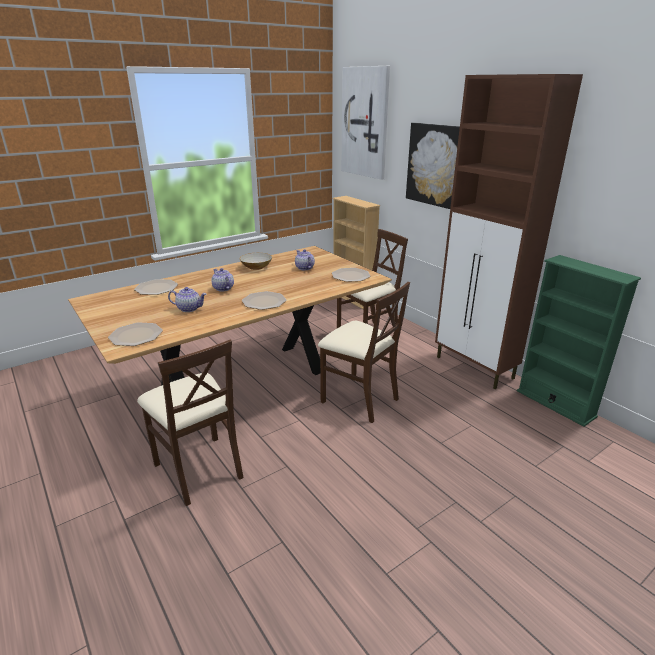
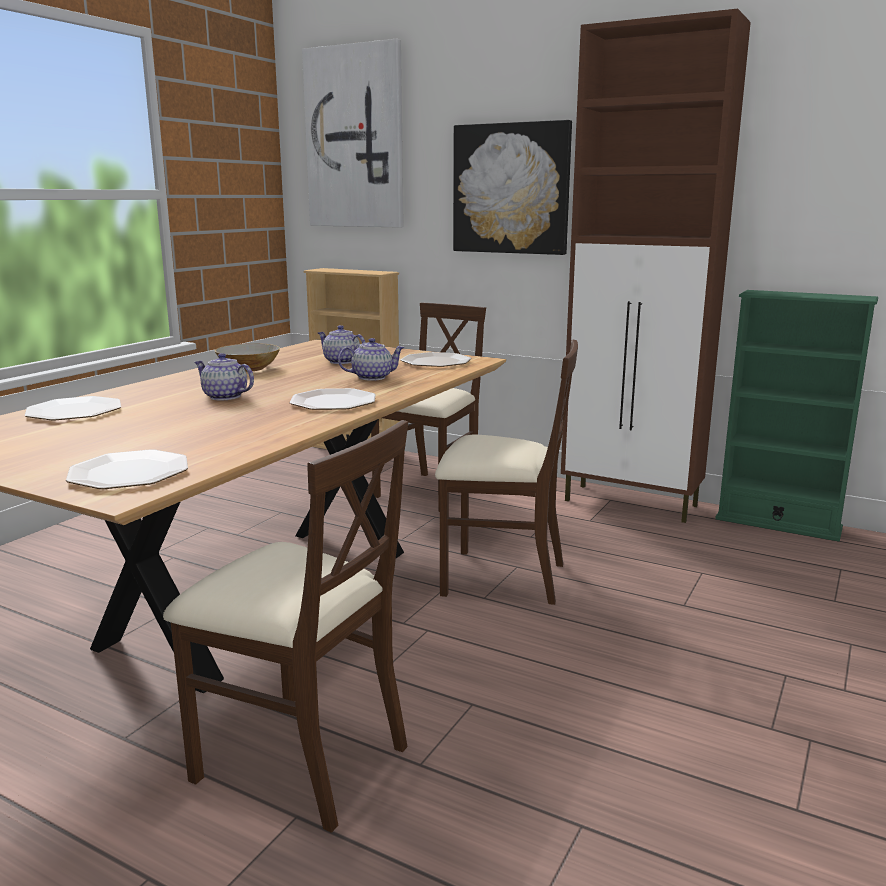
camera: 25 degrees left, 10 degrees down
teapot [168,287,206,312] -> teapot moved to [338,338,405,381]

